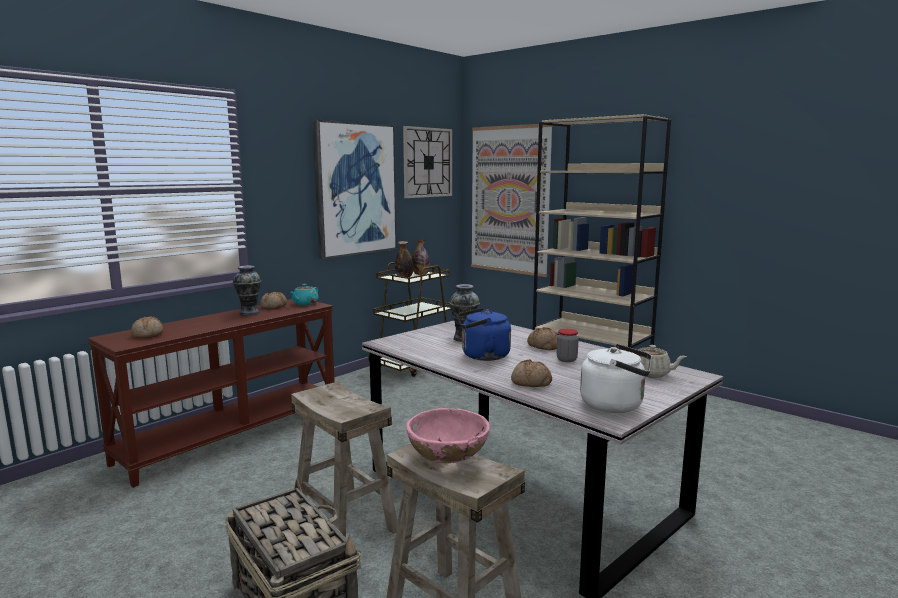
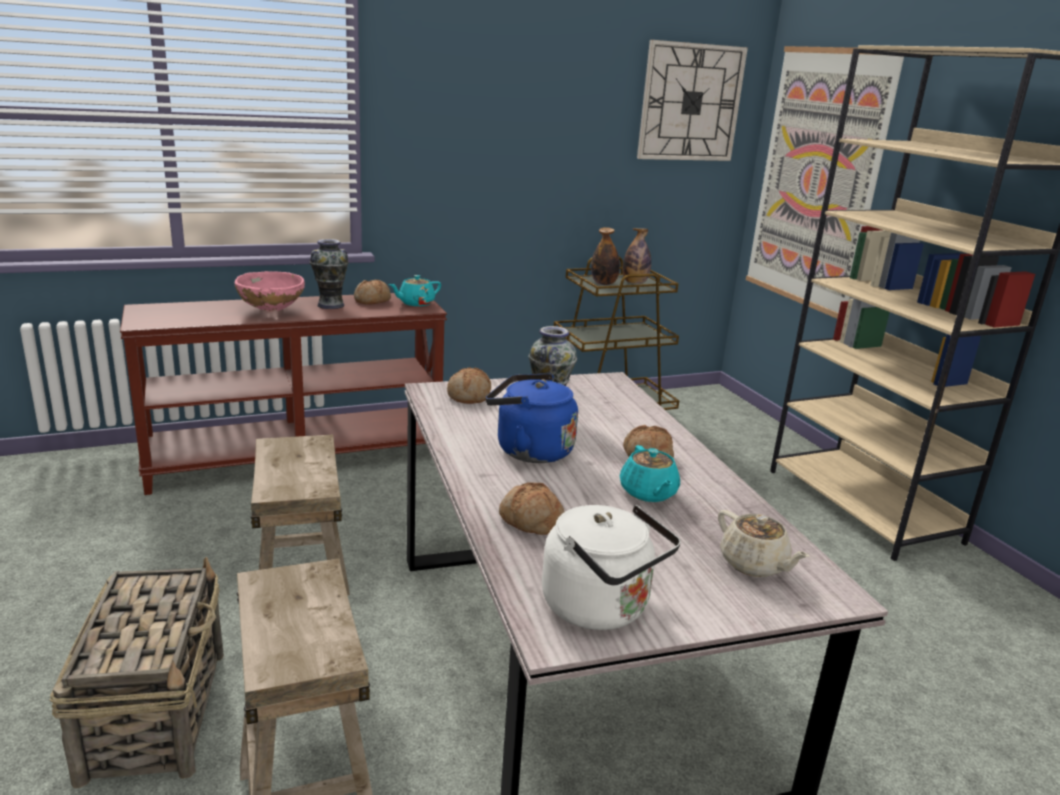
camera: 25 degrees right, 10 degrees up
bread [131,316,163,338] -> bread moved to [447,367,491,404]
picture [312,120,397,259] -> none
pink bowl [406,408,490,464] -> pink bowl moved to [234,271,305,311]
jar [557,329,579,362] -> turquoise teapot [620,445,680,502]

